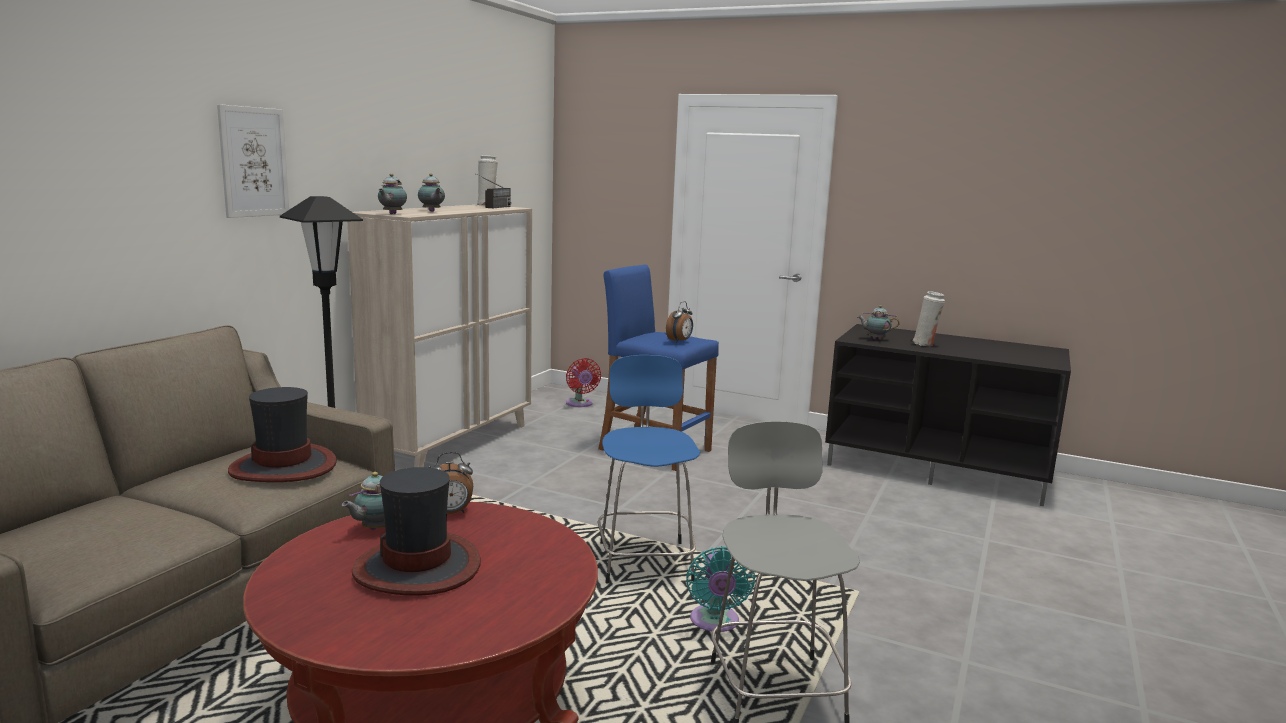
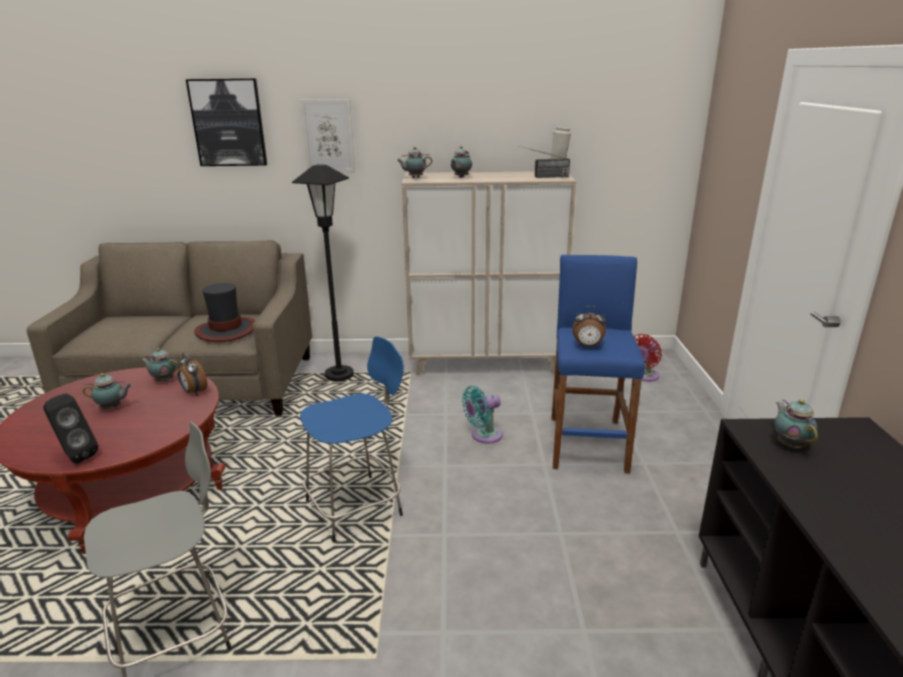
camera: 65 degrees right, 10 degrees up
hat [352,467,481,596] -> teapot [82,373,132,409]
turquoise fan [686,546,755,632] -> turquoise fan moved to [462,386,503,444]
white vase [912,291,945,346] -> none
none -> black speaker [43,393,98,463]
none -> picture [186,78,267,166]

